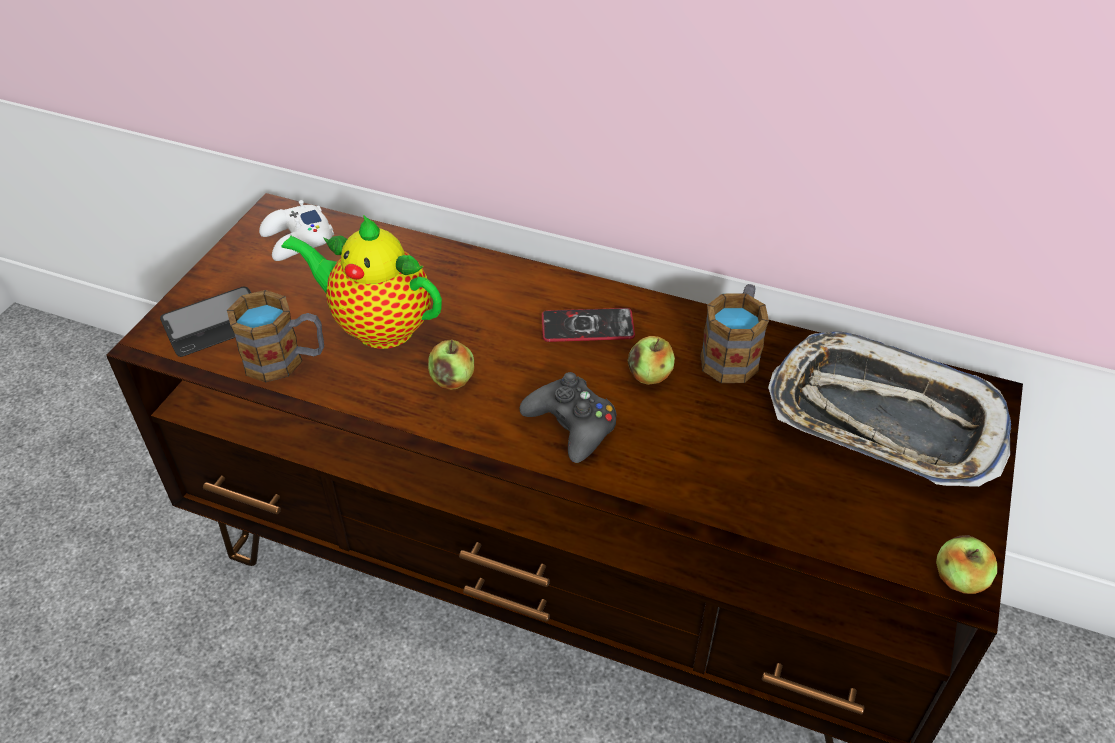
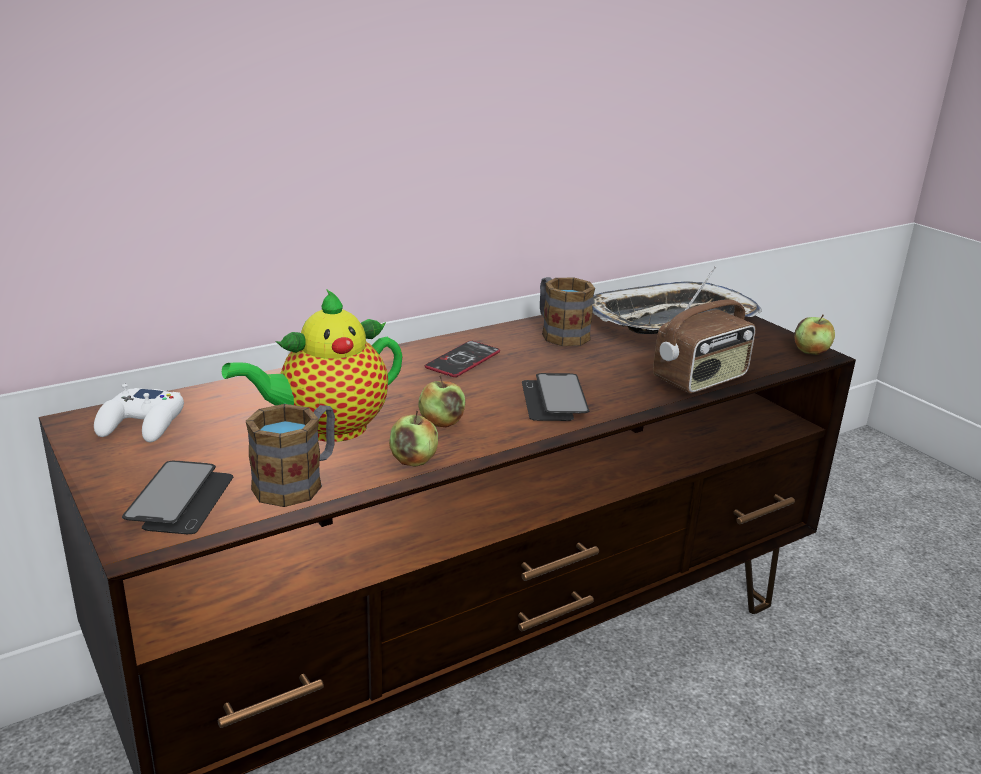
camera: 55 degrees left, 20 degrees down
black game controller [519,372,617,463] -> phone [522,373,589,421]
apple [628,336,675,385] -> apple moved to [389,410,438,467]
none -> radio [653,266,756,393]

